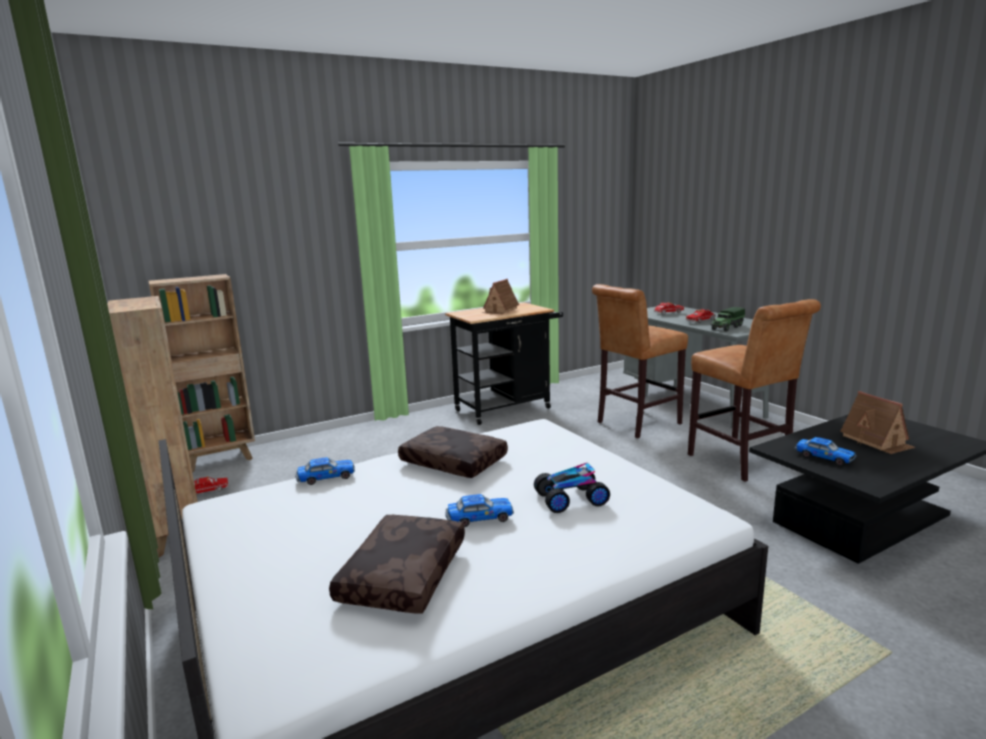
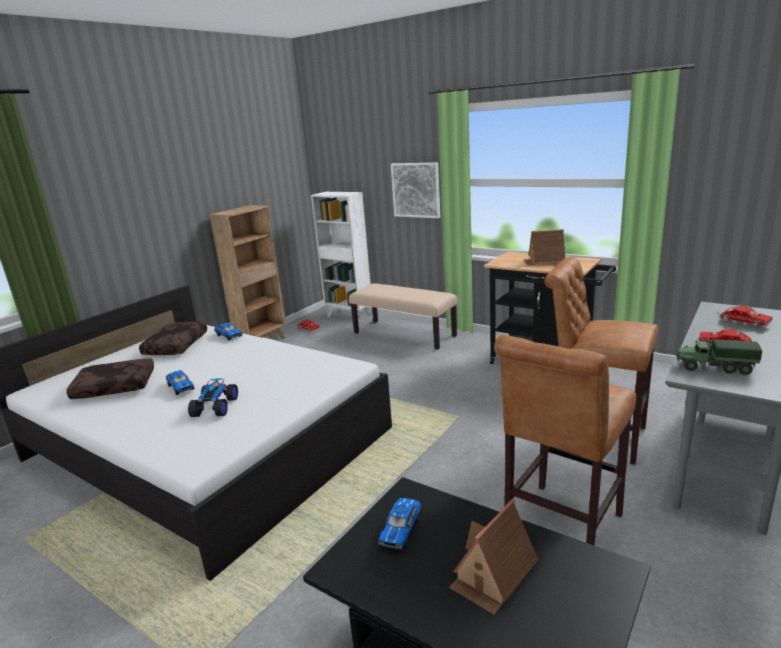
camera: 65 degrees right, 5 degrees up
brown bookcase [149,274,255,473] -> white bookcase [311,192,371,317]
brown pillow [398,426,508,478] -> brown pillow moved to [139,322,207,355]
toy car [534,463,610,513] -> toy car turned 135 degrees counterclockwise [188,378,238,417]
none -> beige bench [349,283,458,350]
none -> picture [391,163,440,218]

